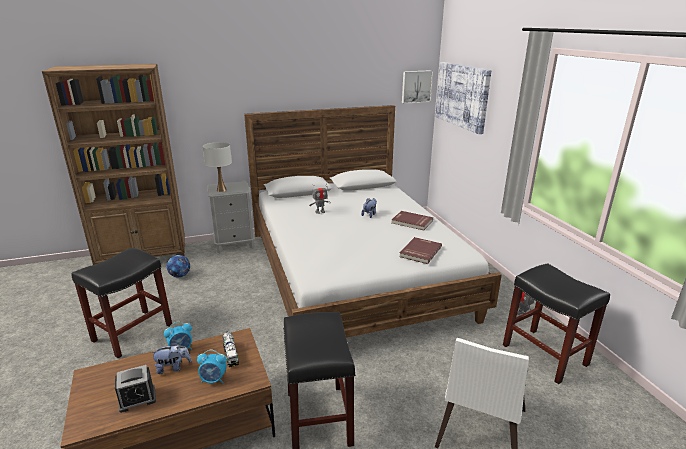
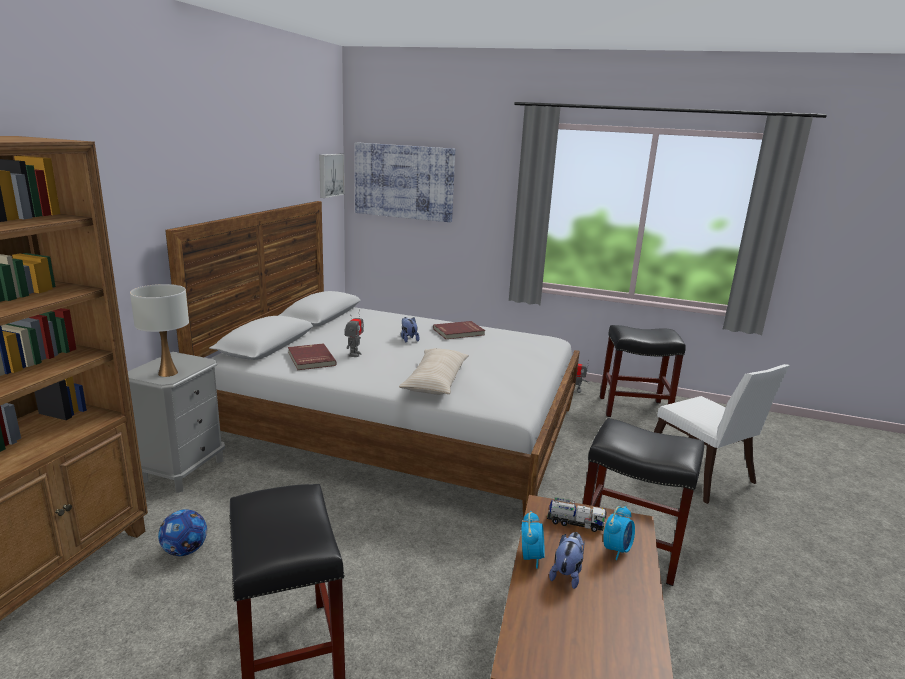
camera: 55 degrees left, 5 degrees down
alarm clock [115,365,156,413] -> none
red book [399,237,442,264] -> red book moved to [288,343,337,370]
none -> beige pillow [399,348,469,395]

